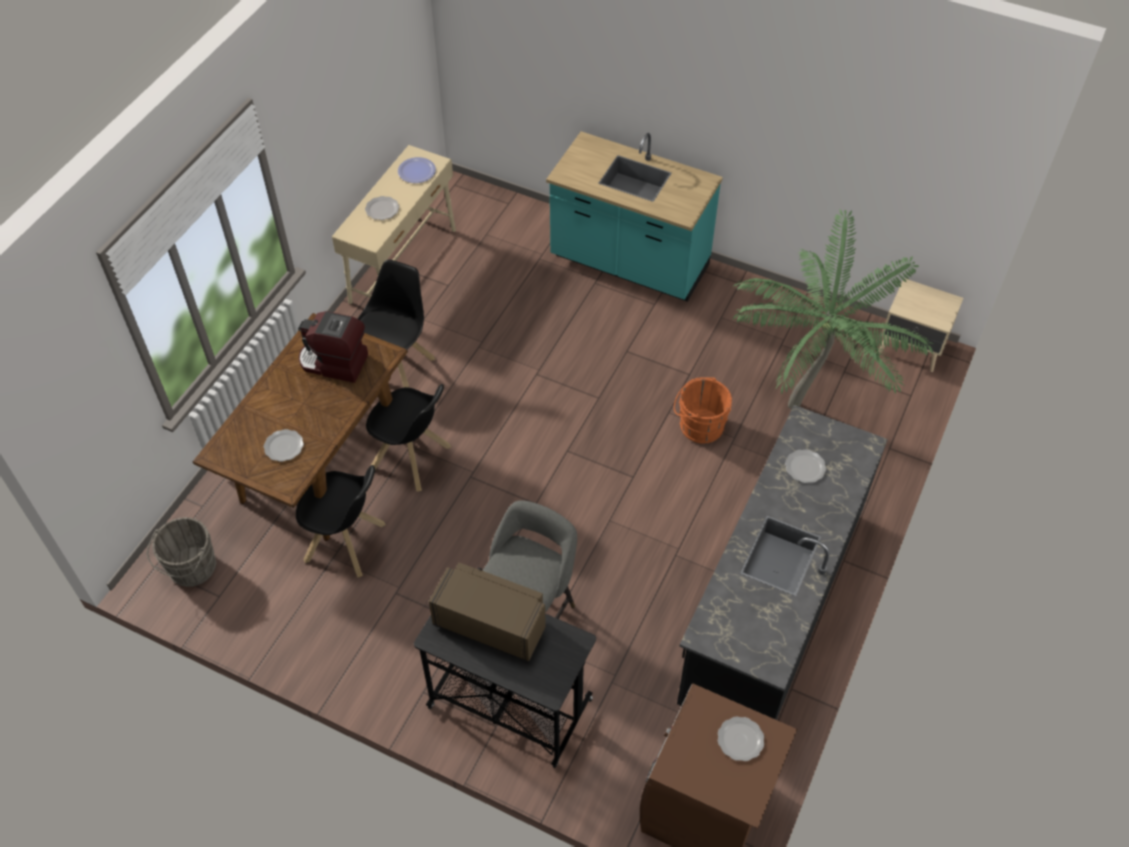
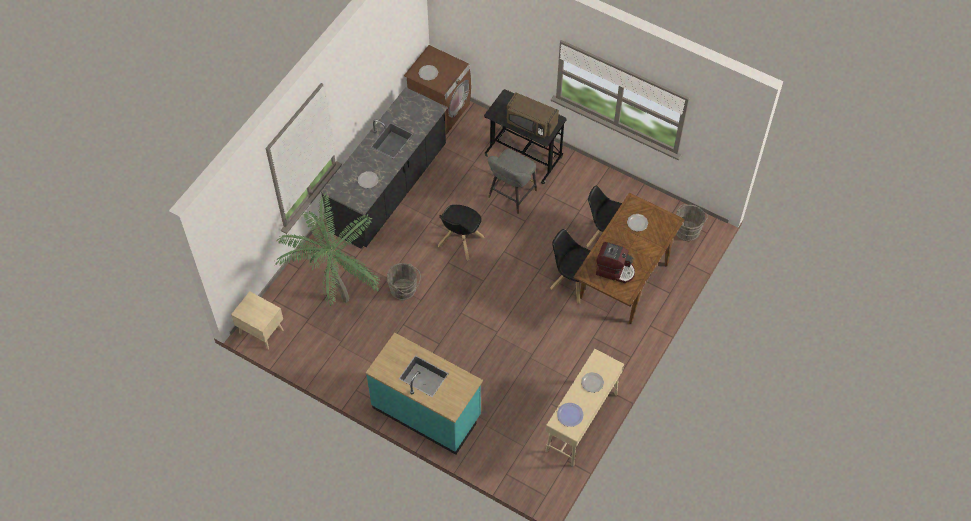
camera: 175 degrees left, 5 degrees up
black chair [358,260,436,388] -> black chair moved to [438,205,484,261]
orange bucket [674,377,732,444] -> grey bucket [387,263,421,300]

